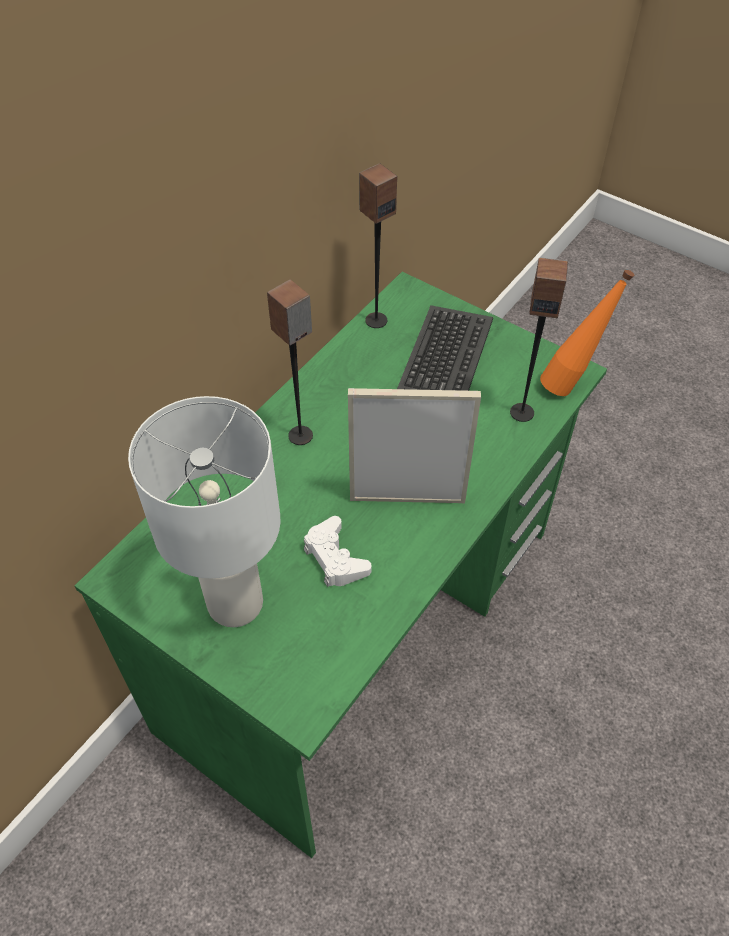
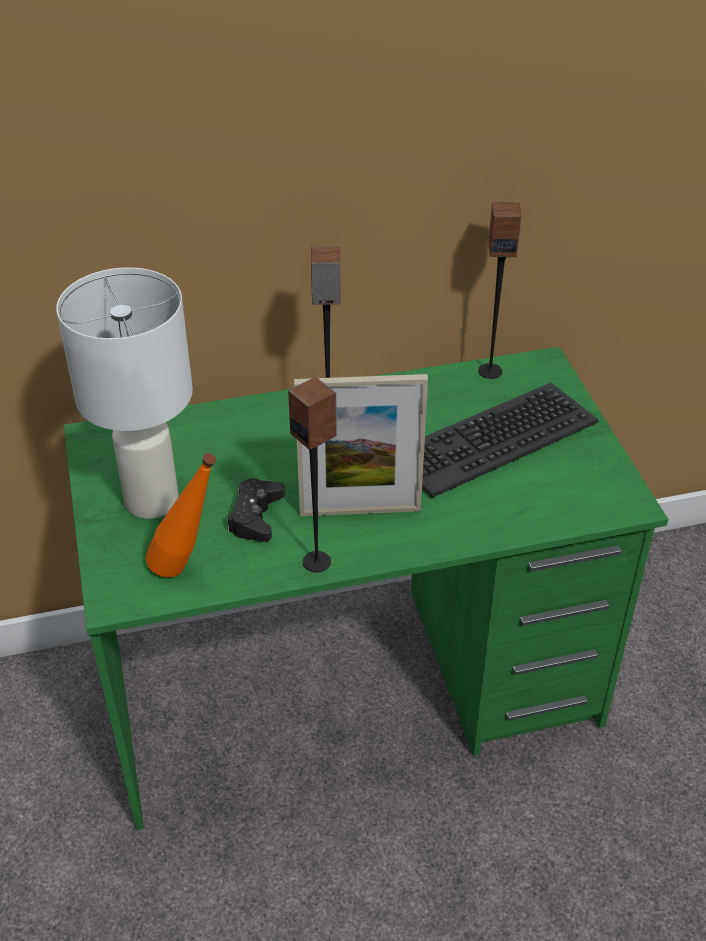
camera: 40 degrees right, 10 degrees down
white game controller [304,516,371,587] -> black game controller [227,478,285,542]
picture frame [348,388,481,503] -> picture frame turned 135 degrees clockwise [294,374,428,516]
speaker [510,257,568,422] -> speaker moved to [288,377,337,573]
orange bottle [540,269,634,396] -> orange bottle moved to [146,453,216,577]

